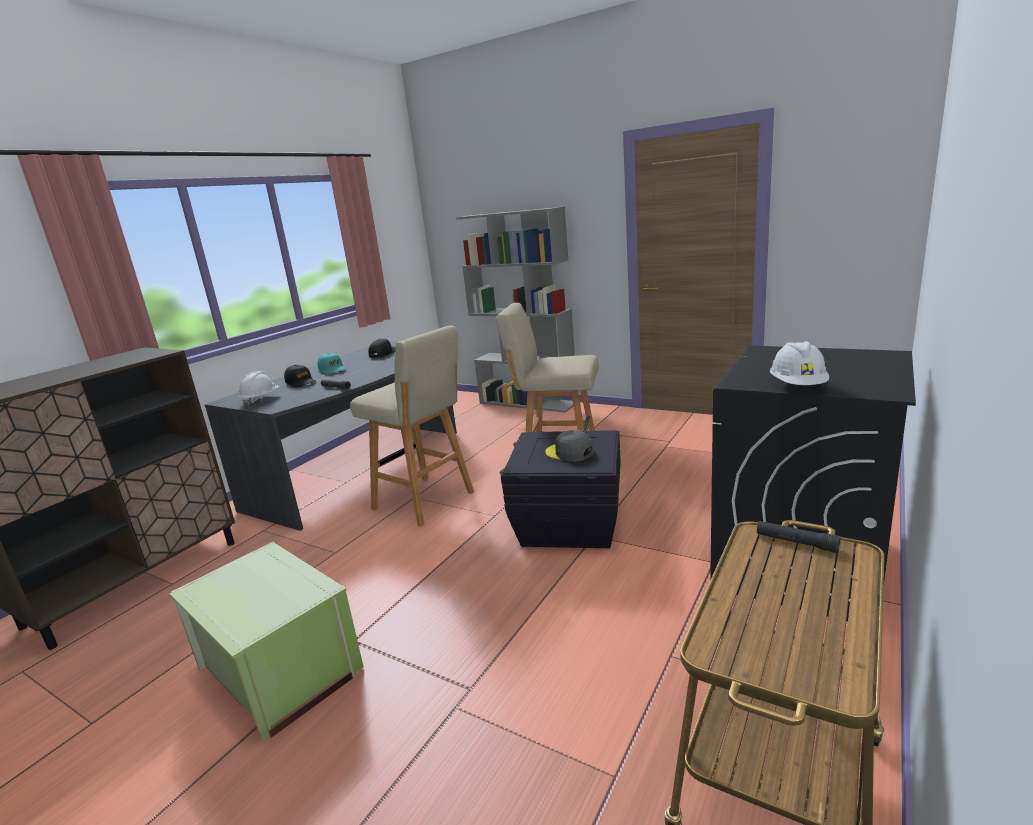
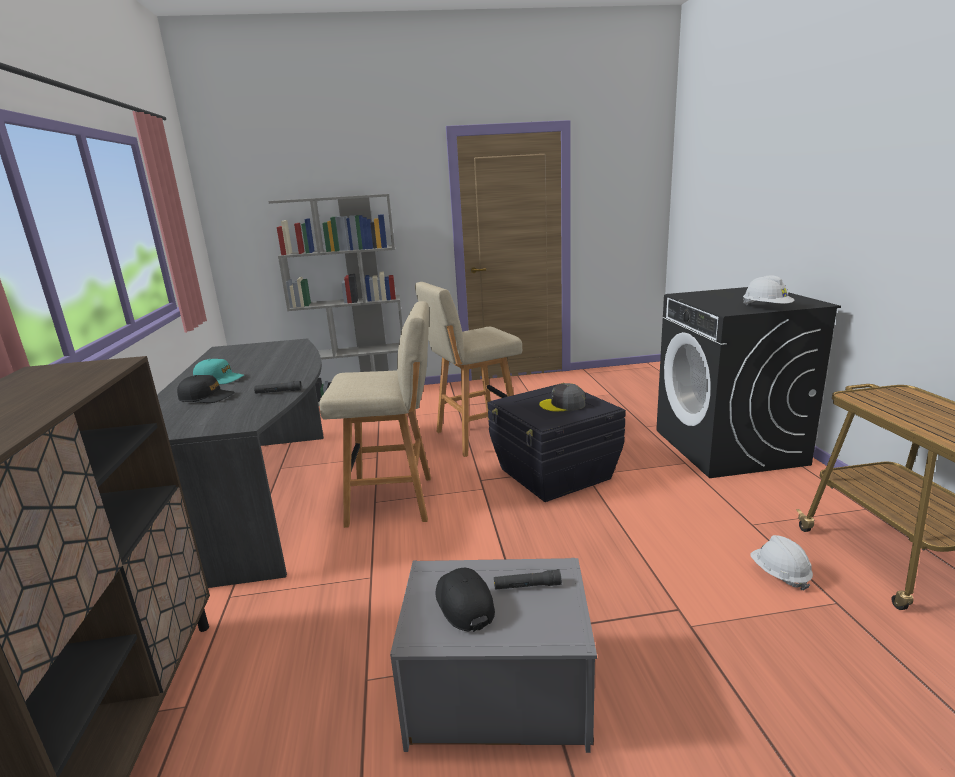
camera: 40 degrees left, 0 degrees up
green storage box [169,541,364,740] -> grey storage box [390,558,597,753]
white hard hat [238,371,280,406] -> white hard hat moved to [750,535,813,591]
black cap [368,339,396,358] -> black cap moved to [436,568,495,632]
black flashlight [757,521,841,553] -> black flashlight moved to [494,569,562,590]

